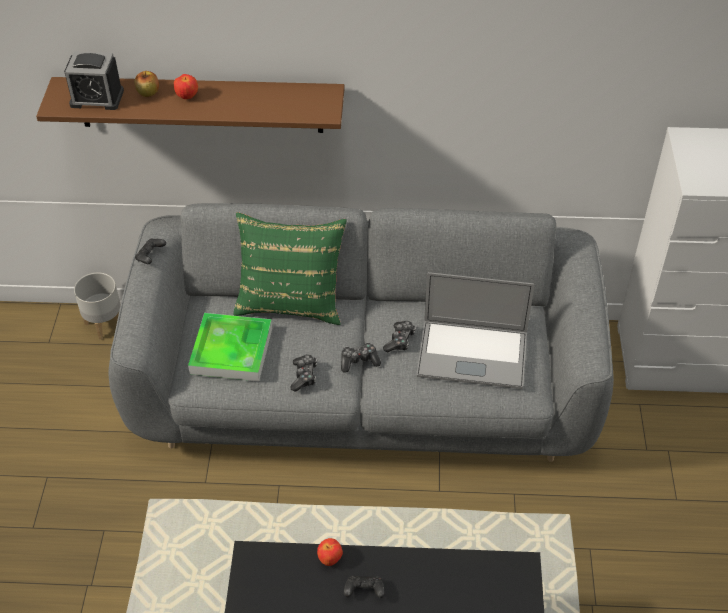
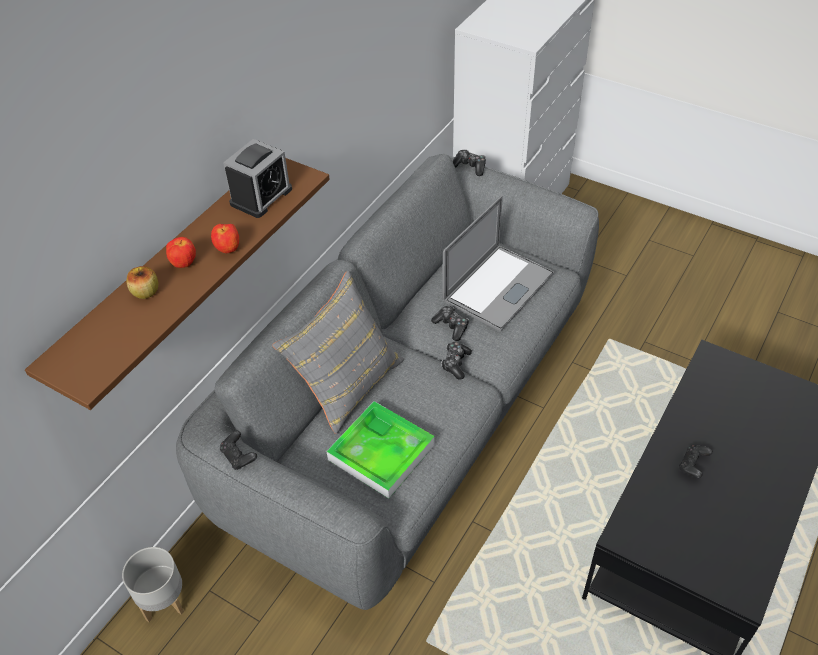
camera: 60 degrees left, 0 degrees up
alarm clock [64,51,124,110] -> alarm clock moved to [223,139,292,218]
green pillow [233,212,347,325] -> grey pillow [272,271,404,434]
game controller [290,354,317,391] -> game controller moved to [452,150,486,176]
apple [317,538,343,566] -> apple moved to [211,224,239,253]

